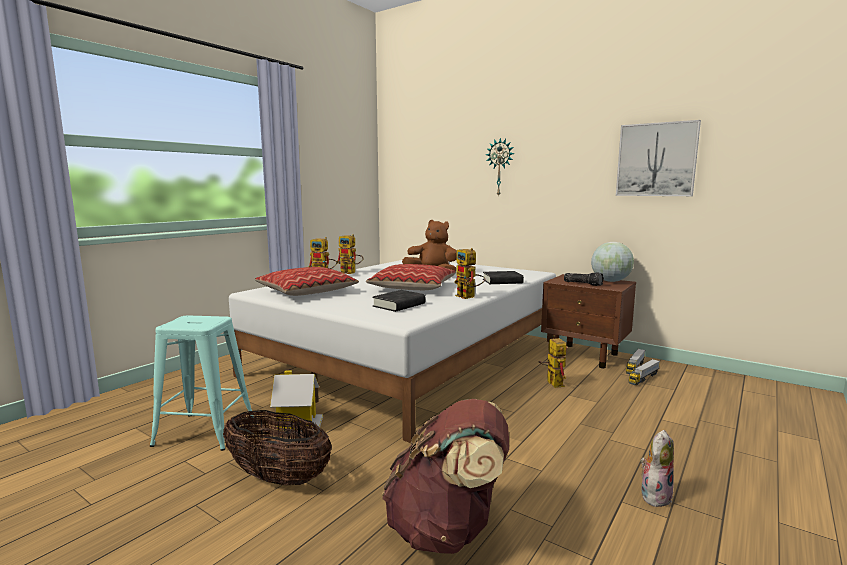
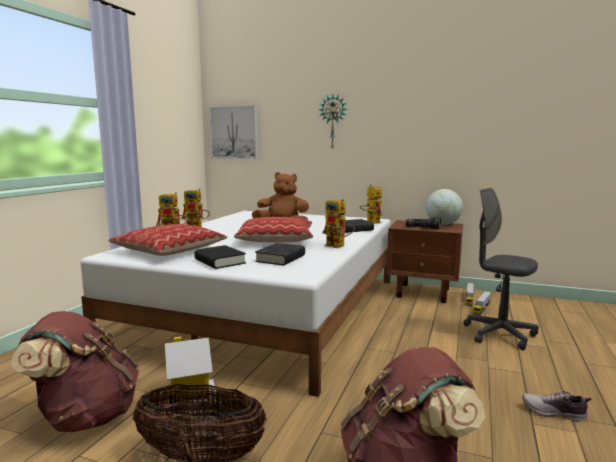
camera: 15 degrees left, 0 degrees up
turquoise stool [150,315,254,451] -> brown backpack [11,311,139,432]
toy robot [539,335,567,388] -> toy robot moved to [360,184,383,224]
picture [616,120,701,196] -> picture moved to [209,105,258,159]
plush toy [641,430,674,507] -> shoe [522,391,592,422]
none -> black book [195,245,246,269]
none -> grey office chair [463,188,539,350]

